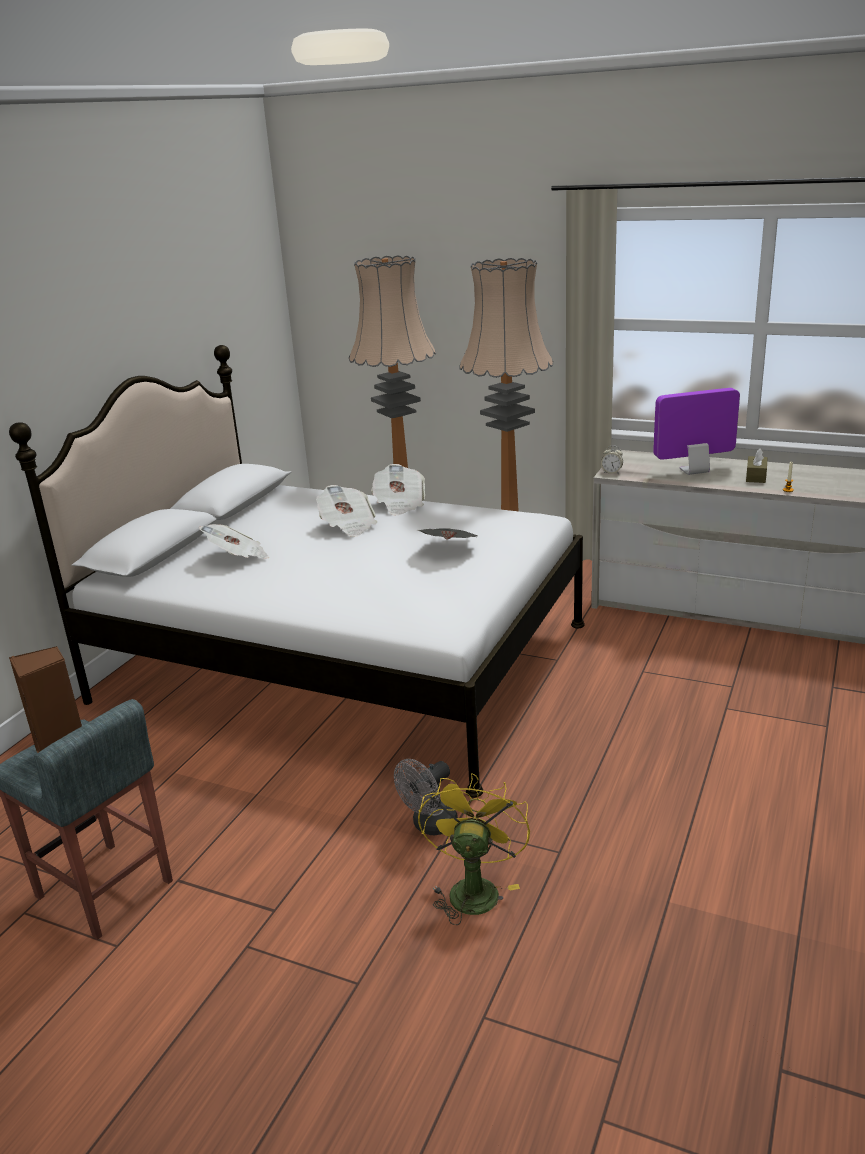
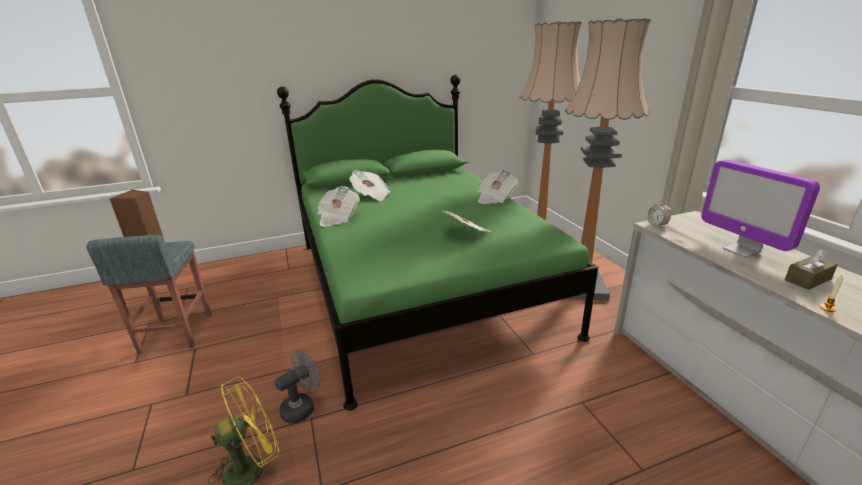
camera: 45 degrees right, 0 degrees up
white bed [9,345,585,798] -> green bed [277,75,598,411]
newspaper [316,485,377,537] -> newspaper moved to [317,186,360,227]
grey fan [394,759,458,835] -> grey fan turned 135 degrees clockwise [275,350,320,423]
monitor [653,388,740,475] -> monitor turned 150 degrees counterclockwise [701,160,820,257]

